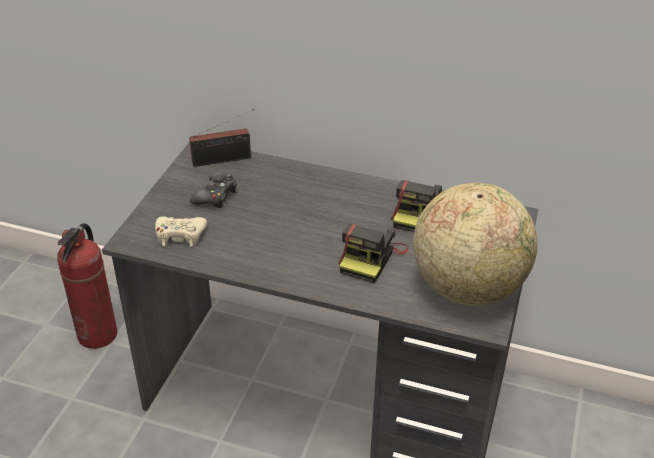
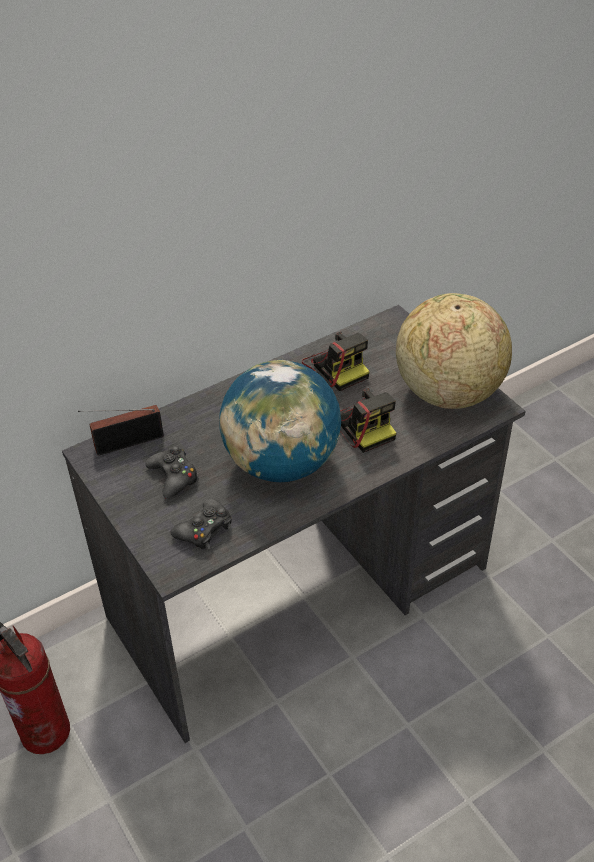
camera: 50 degrees left, 5 degrees up
beige game controller [155,216,207,247] -> black game controller [171,498,232,550]
radio [189,109,254,167] -> radio turned 135 degrees counterclockwise [78,405,164,456]
none -> globe [219,360,341,482]

